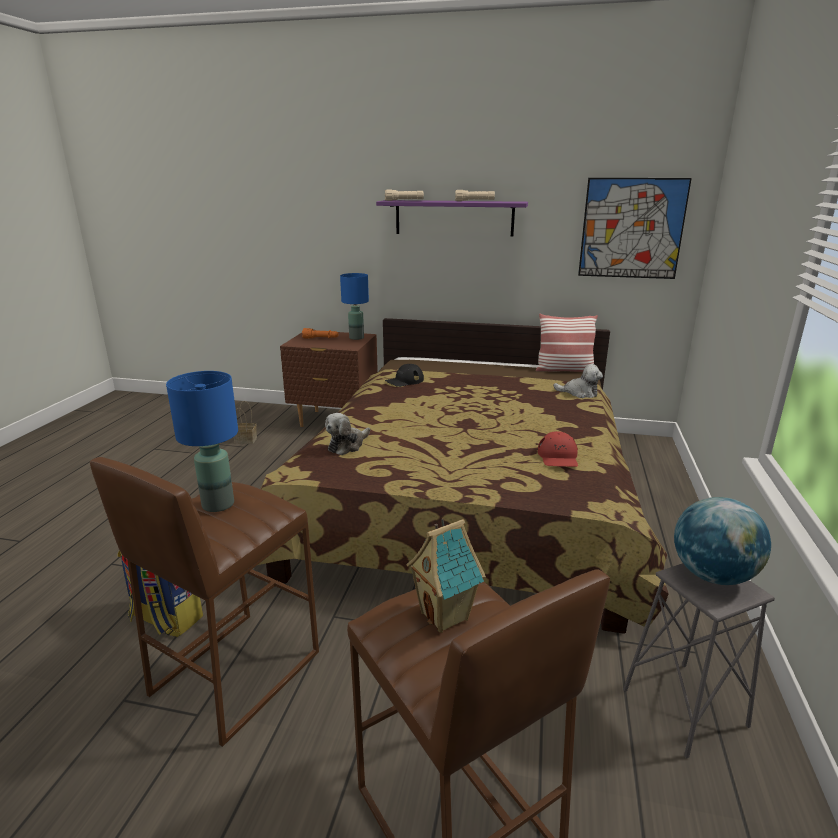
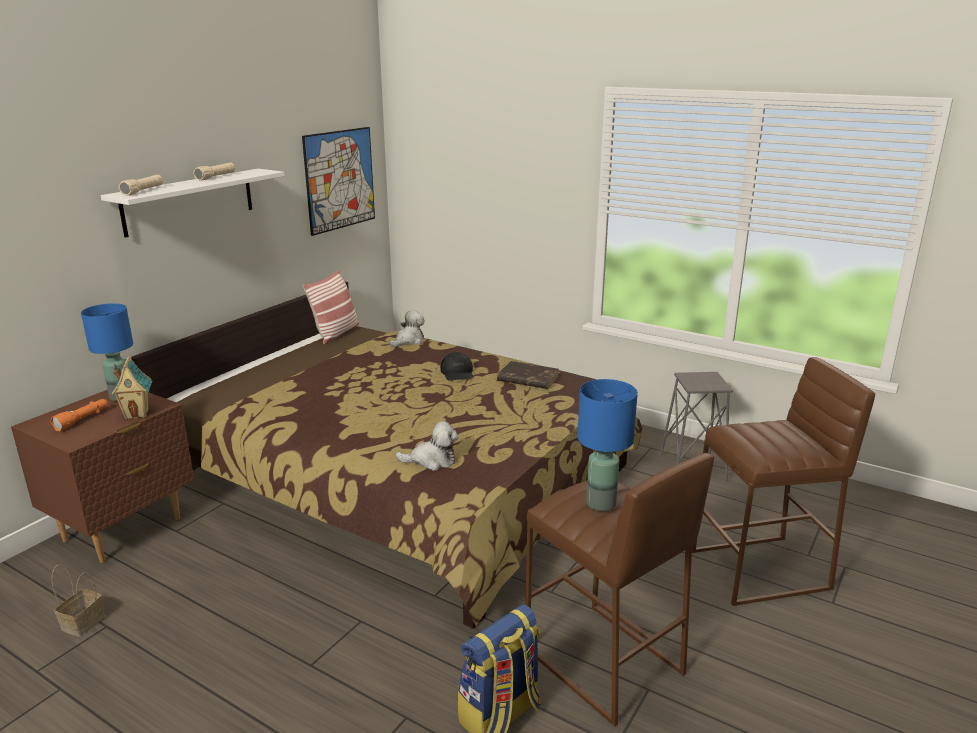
camera: 70 degrees left, 0 degrees up
plush toy [325,413,370,455] -> plush toy turned 60 degrees counterclockwise [396,421,459,471]
purple shelf [376,200,528,237] -> white shelf [101,169,285,238]
black cap [385,364,424,387] -> black cap moved to [440,352,474,380]
toy house [406,519,486,633] -> toy house moved to [111,356,152,419]
red cap [538,431,578,467] -> brown book [497,361,559,389]
globe [674,497,771,585] -> none

